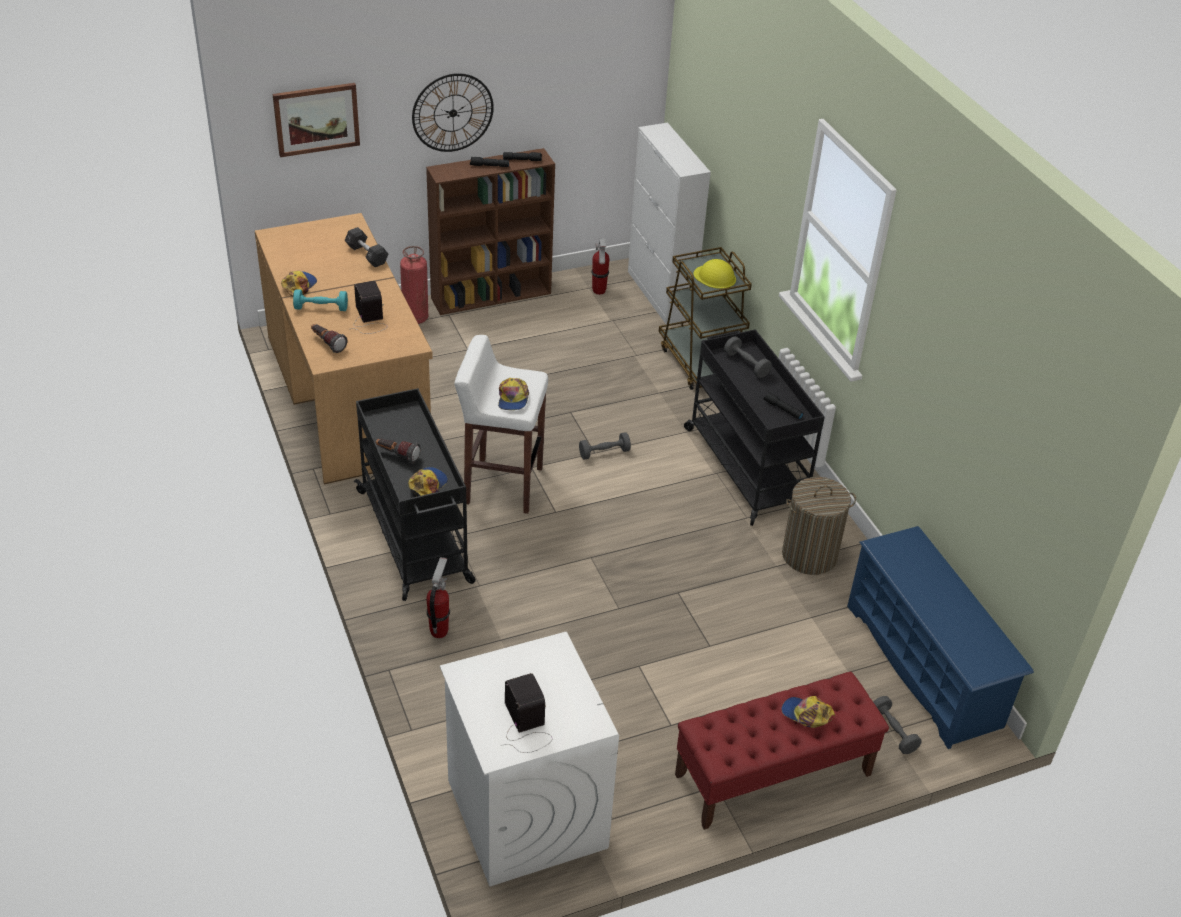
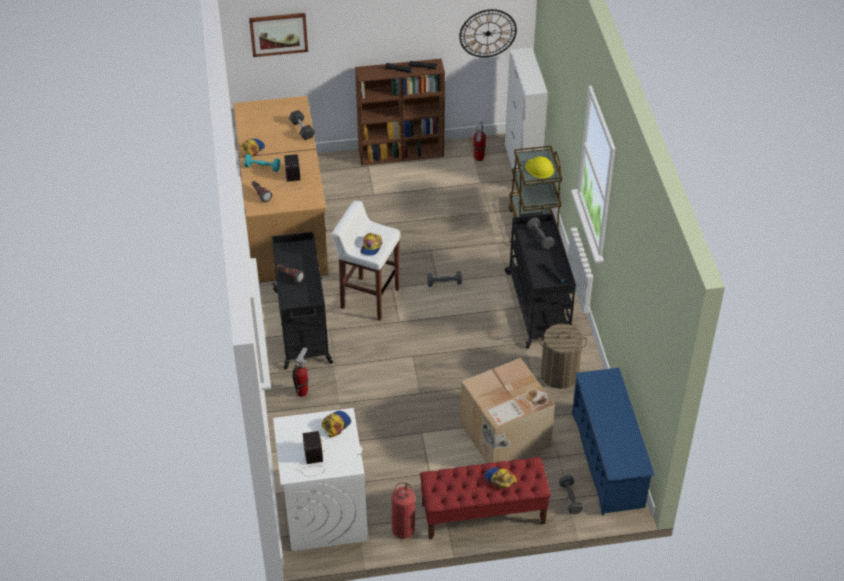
camera: 15 degrees right, 5 degrees up
fire extinguisher [400,246,428,324] -> fire extinguisher moved to [392,482,415,539]
cap [408,467,448,497] -> cap moved to [322,411,351,437]
wall clock [412,73,494,152] -> wall clock moved to [459,9,517,58]
none -> cardboard box [460,358,555,463]

